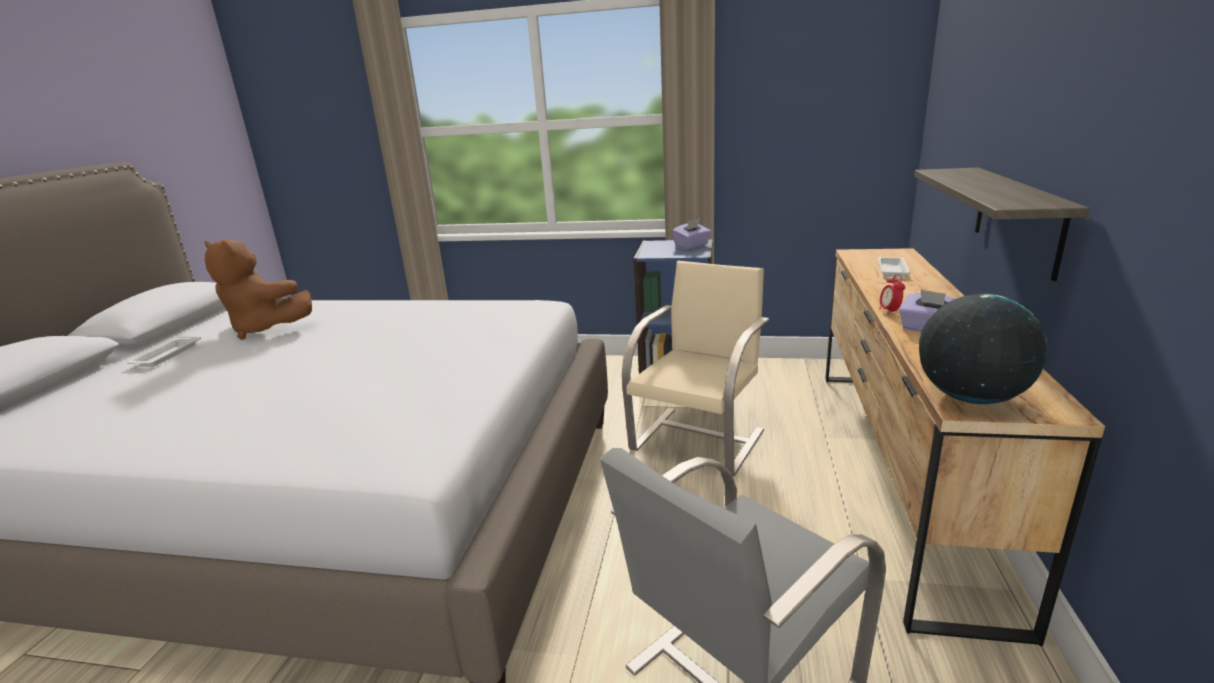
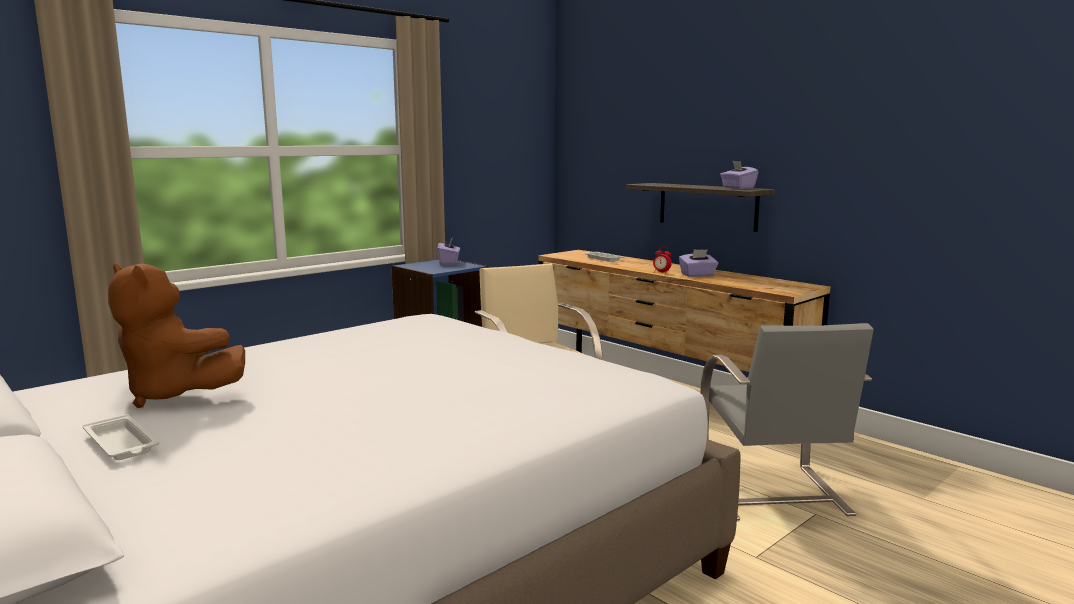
camera: 55 degrees left, 10 degrees down
brown plush toy [205,239,312,340] -> brown plush toy turned 60 degrees clockwise [108,264,245,408]
globe [919,294,1048,404] -> none
none -> purple tissue box [720,160,759,189]

